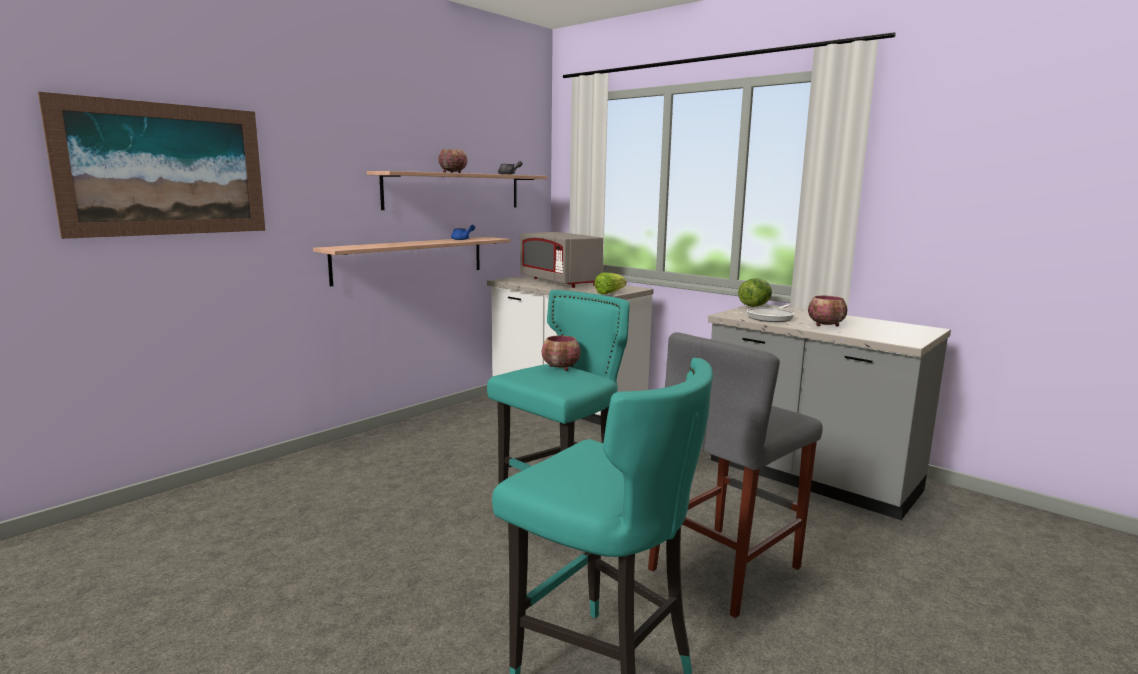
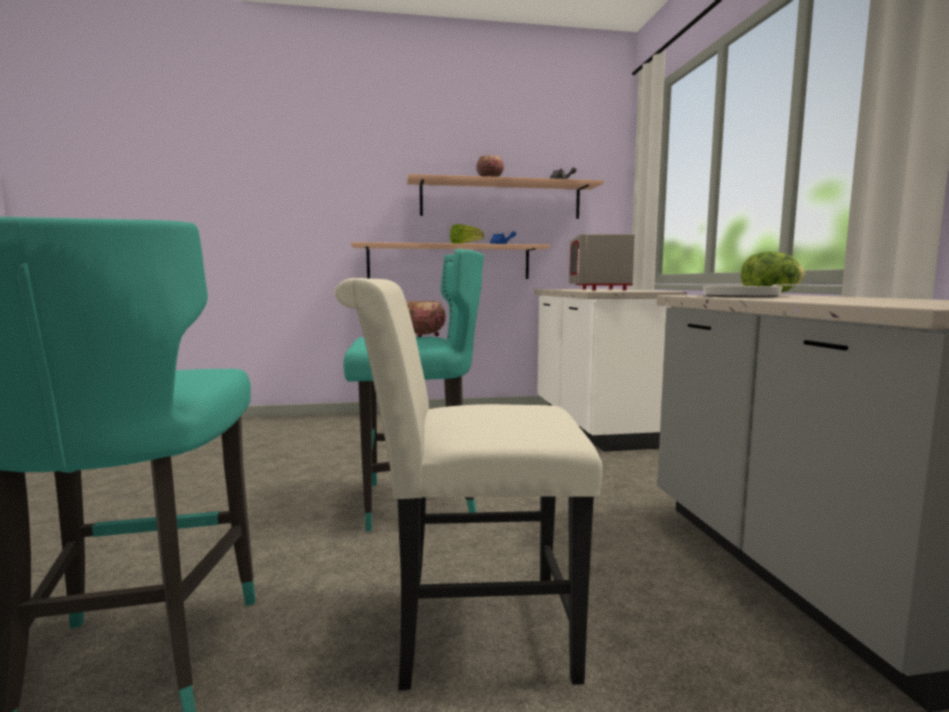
camera: 40 degrees right, 5 degrees down
picture [38,92,265,239] -> none
lettuce [594,273,627,294] -> lettuce moved to [450,224,484,243]
grey stool [648,332,823,618] -> white chair [334,278,603,690]
bowl [808,296,847,327] -> none

